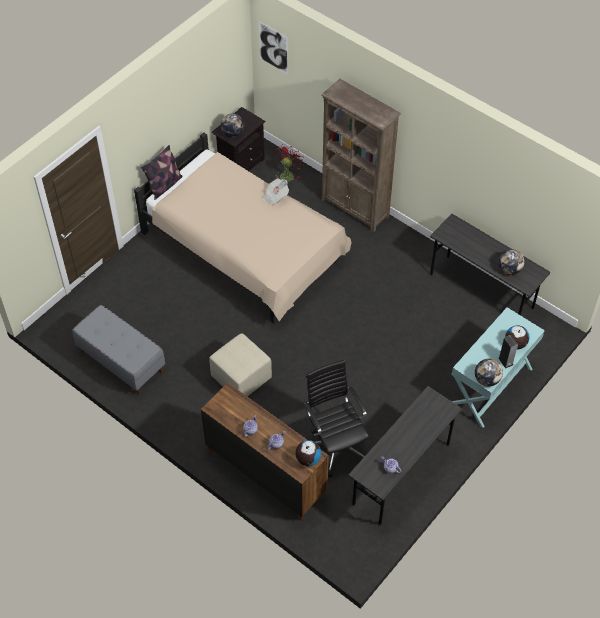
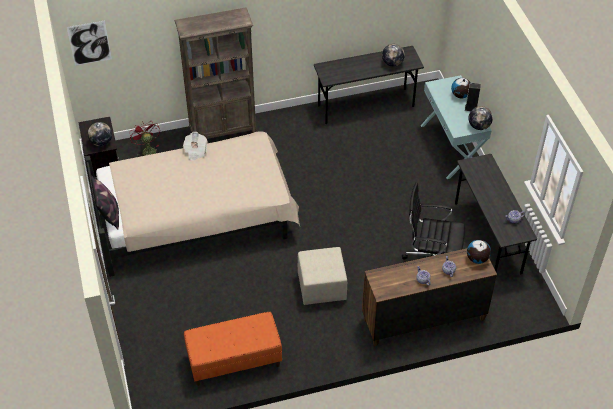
camera: 55 degrees left, 5 degrees down
grey bench [72,305,165,395] -> orange bench [184,312,282,386]

